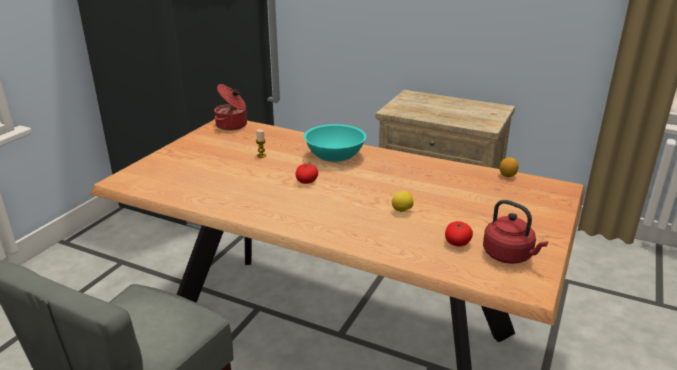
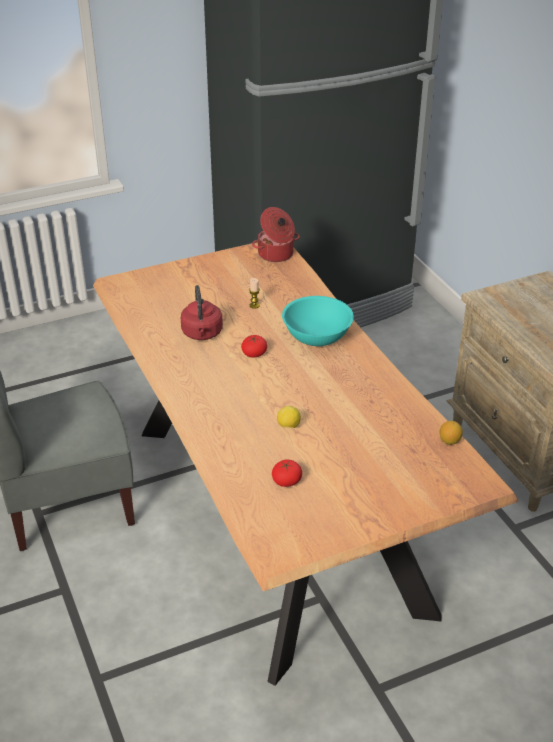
camera: 40 degrees right, 10 degrees up
red kettle [483,200,548,264] -> red kettle moved to [181,285,223,340]

